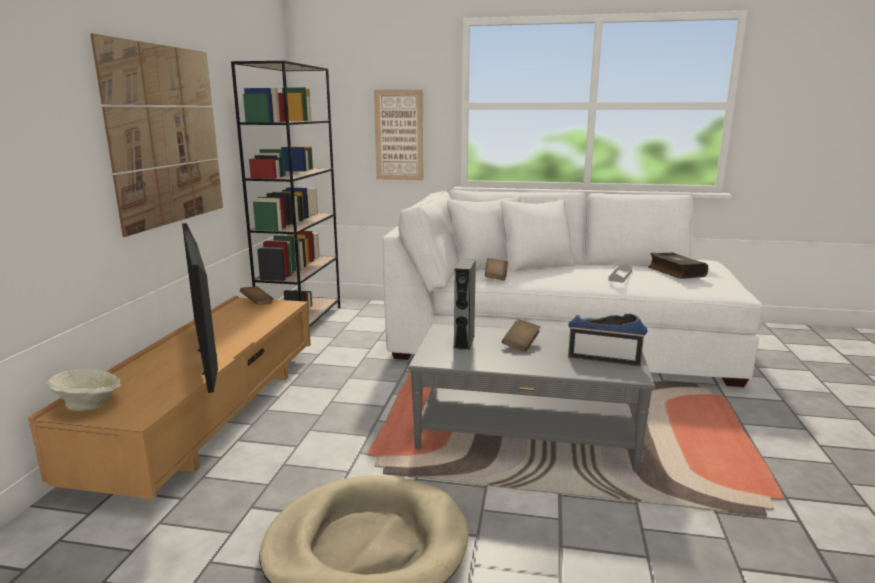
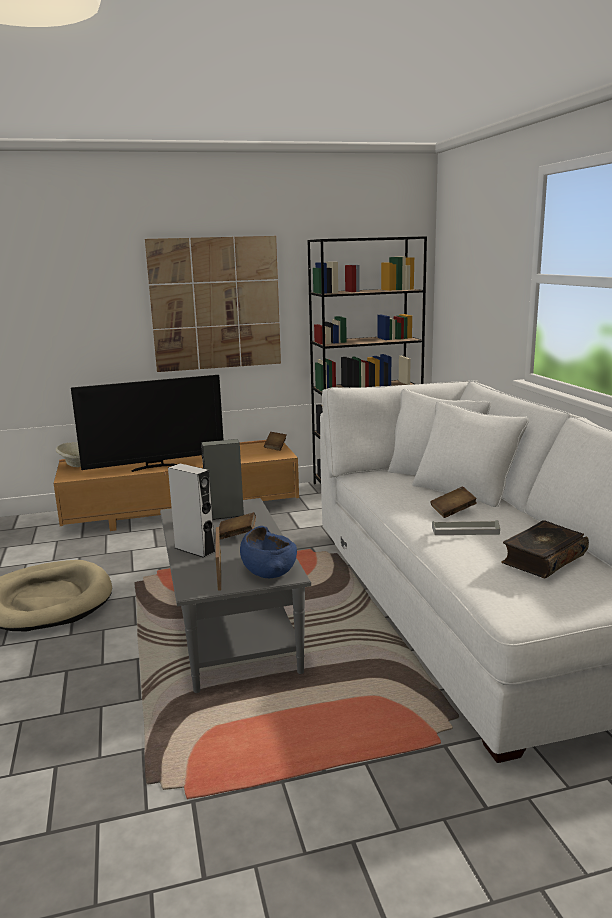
camera: 65 degrees right, 0 degrees up
television [182,223,218,393] -> television turned 150 degrees counterclockwise [71,375,223,472]
picture [374,89,423,180] -> none
brown book [485,258,508,281] -> brown book moved to [430,486,477,518]
none -> grey speaker [168,463,215,558]

